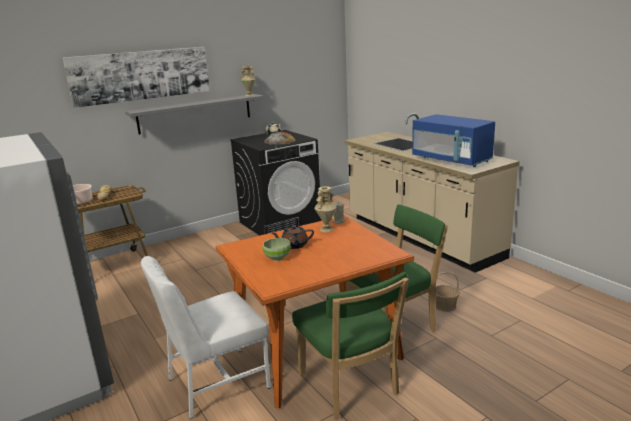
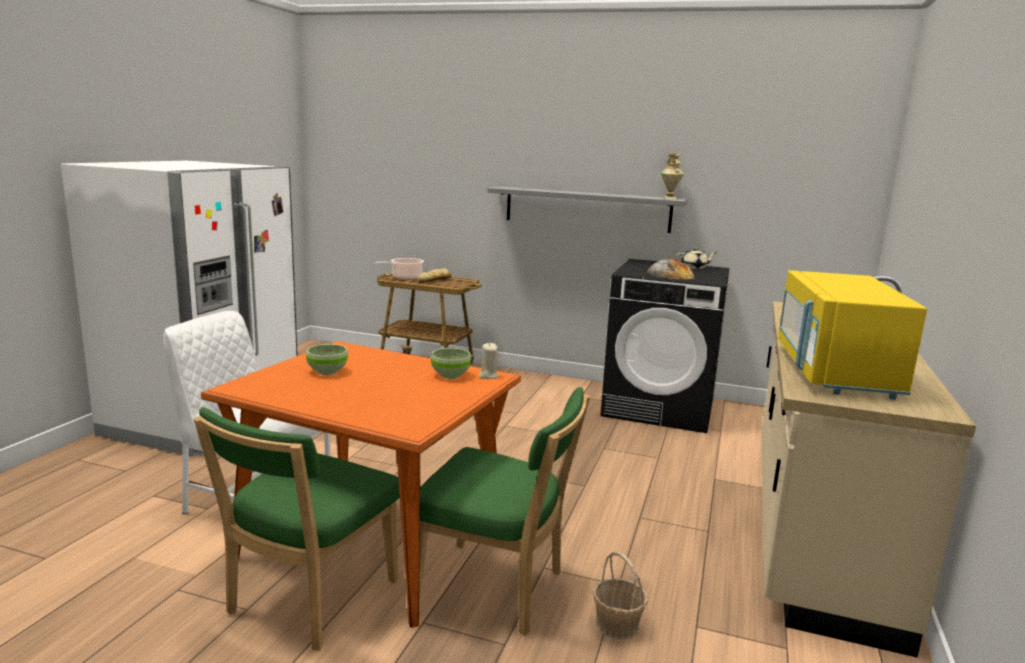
camera: 50 degrees right, 5 degrees down
picture [63,47,210,108] -> none
brown teapot [271,225,314,249] -> none
beige vase [315,186,336,232] -> green bowl [431,348,471,379]
blue microwave [412,114,495,167] -> yellow microwave [778,270,927,400]

